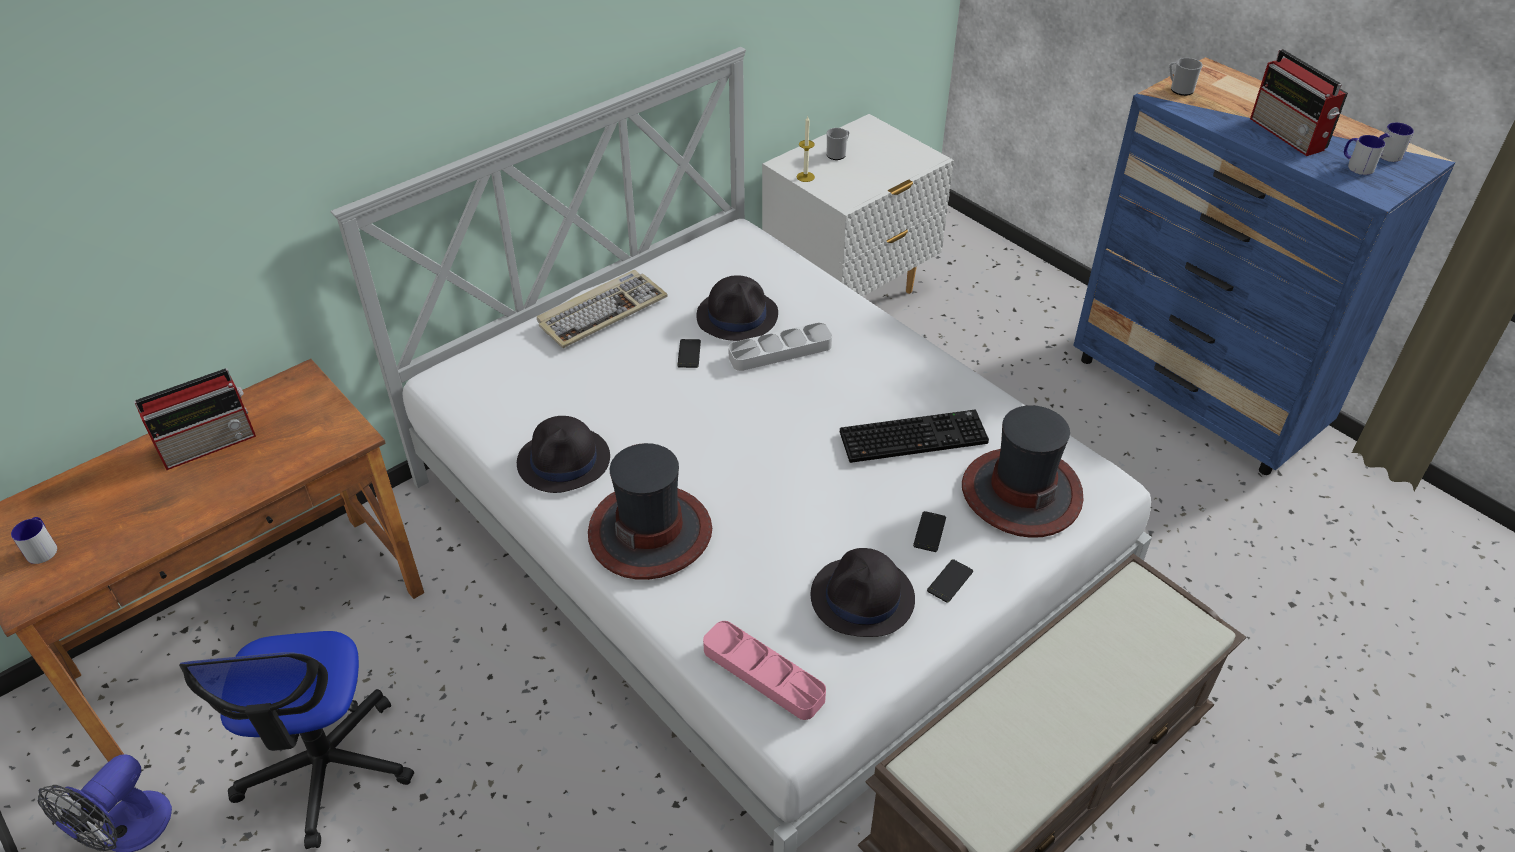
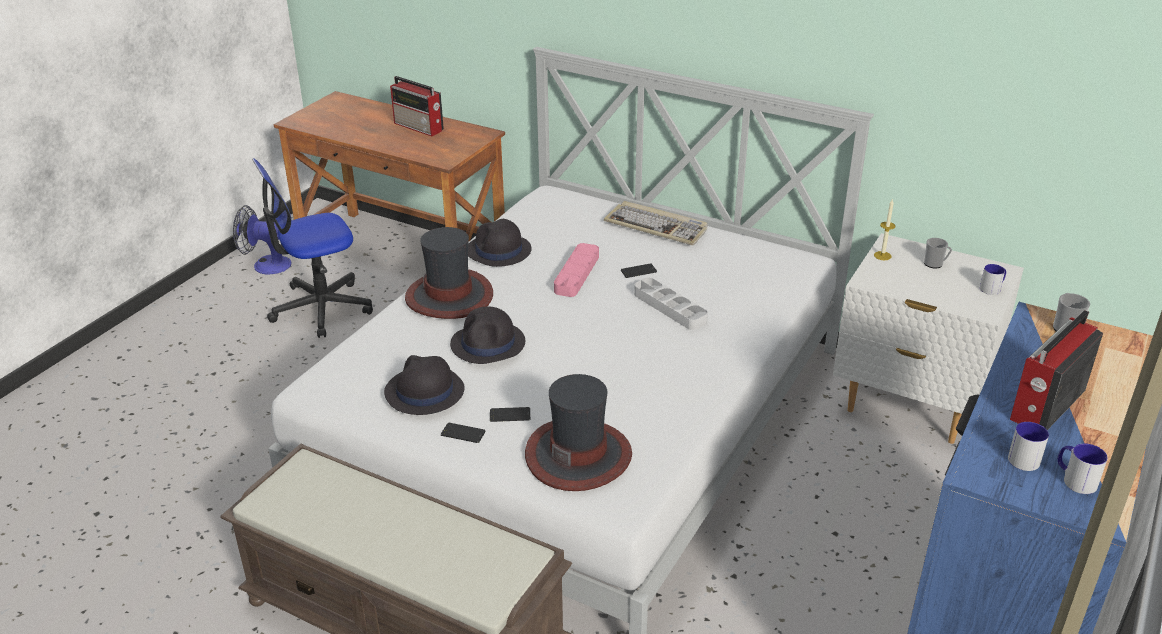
camera: 70 degrees right, 10 degrees down
mug [11,517,57,564] -> mug moved to [980,264,1006,295]
black hat [696,275,778,341] -> black hat moved to [450,306,525,364]
pink tray [703,621,826,720] -> pink tray moved to [554,243,599,297]
keyboard [840,410,989,463] -> none

